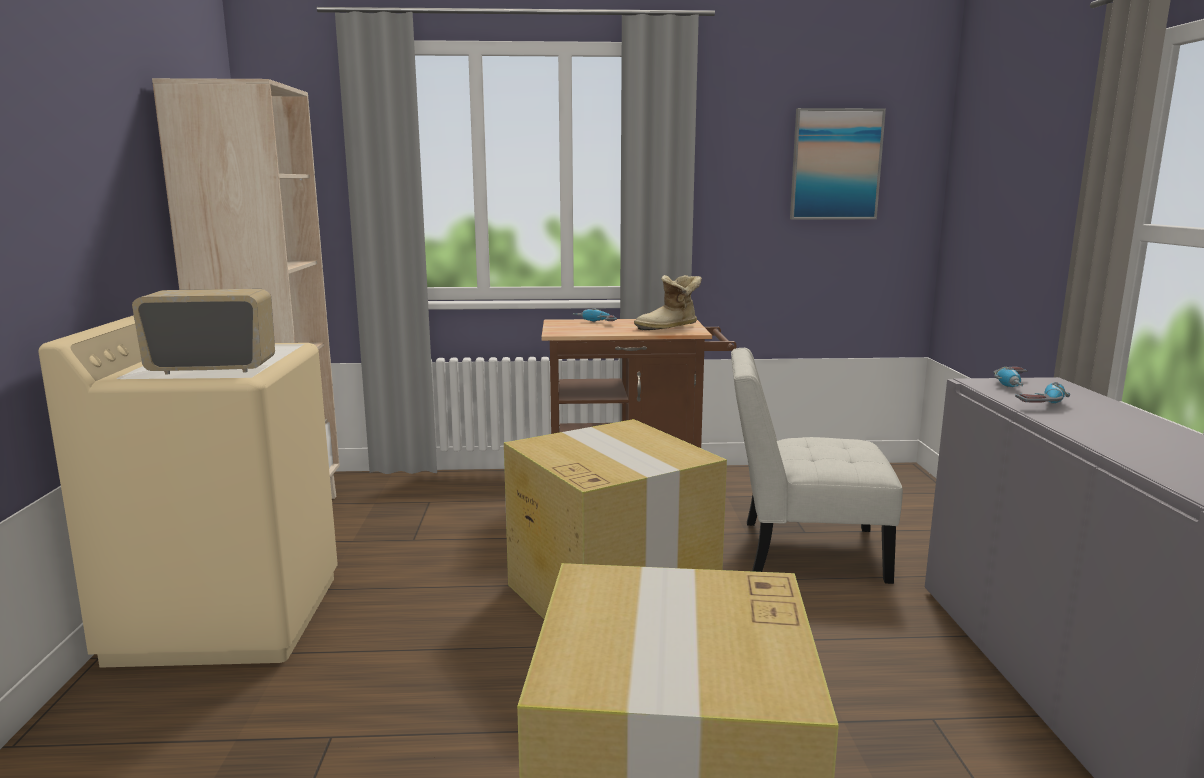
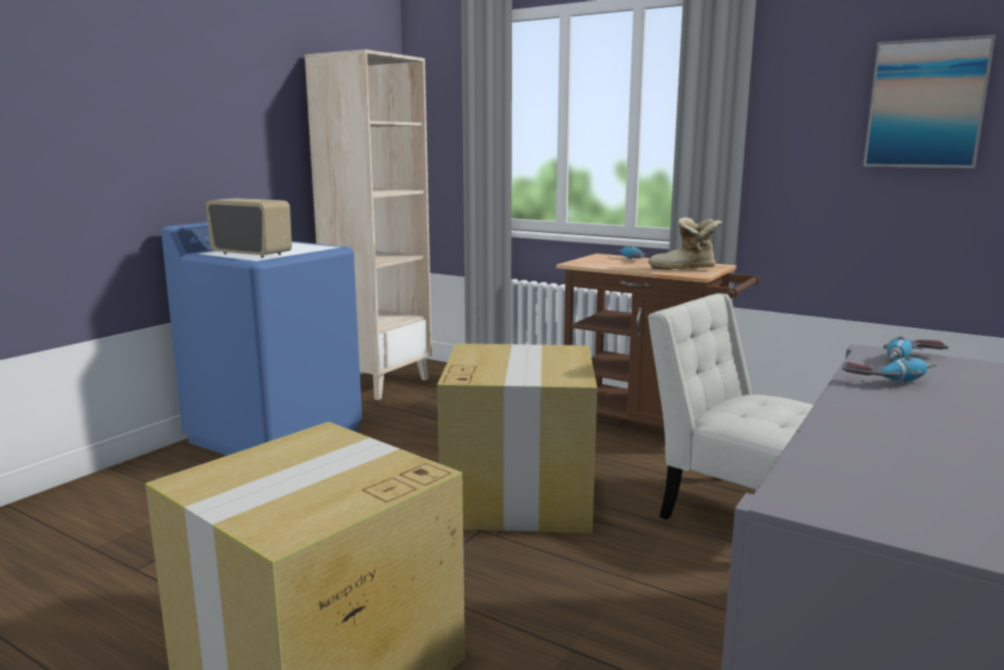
camera: 35 degrees right, 0 degrees up
beige washing machine [38,315,338,668] -> blue washing machine [161,222,362,456]

